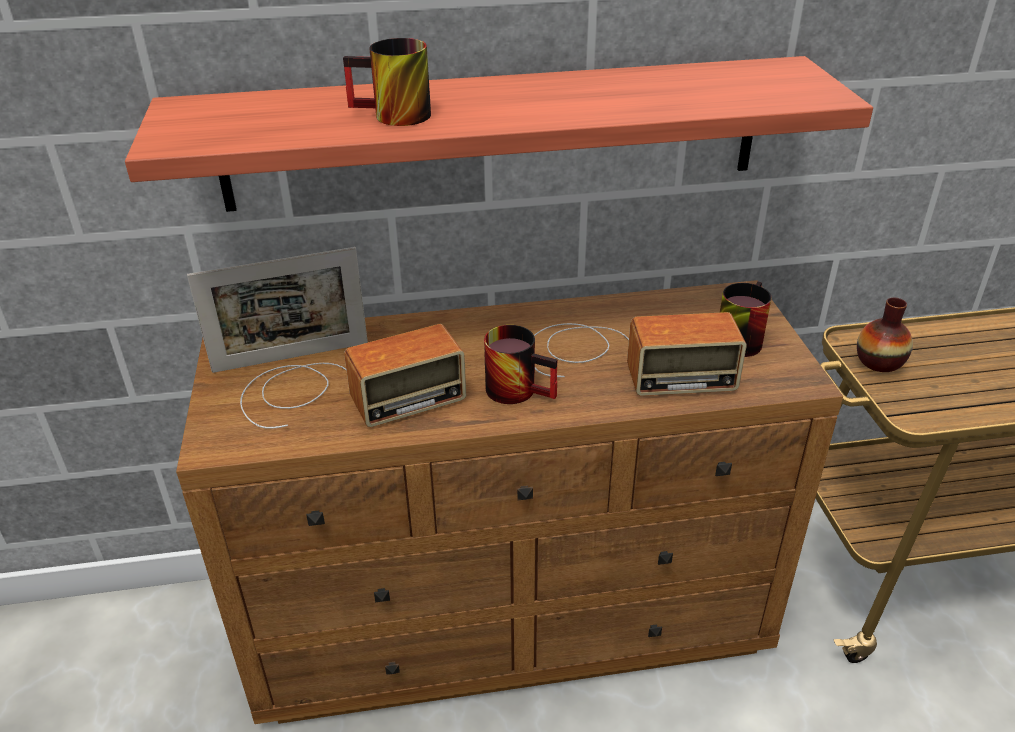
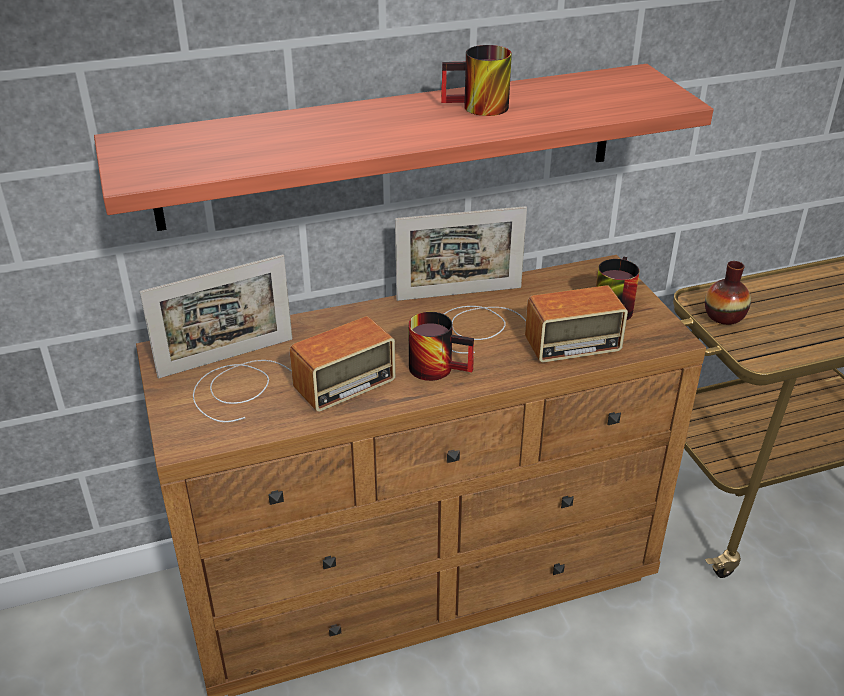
camera: 10 degrees left, 0 degrees up
mug [343,38,431,126] -> mug moved to [441,45,512,116]
none -> picture frame [395,206,527,301]

